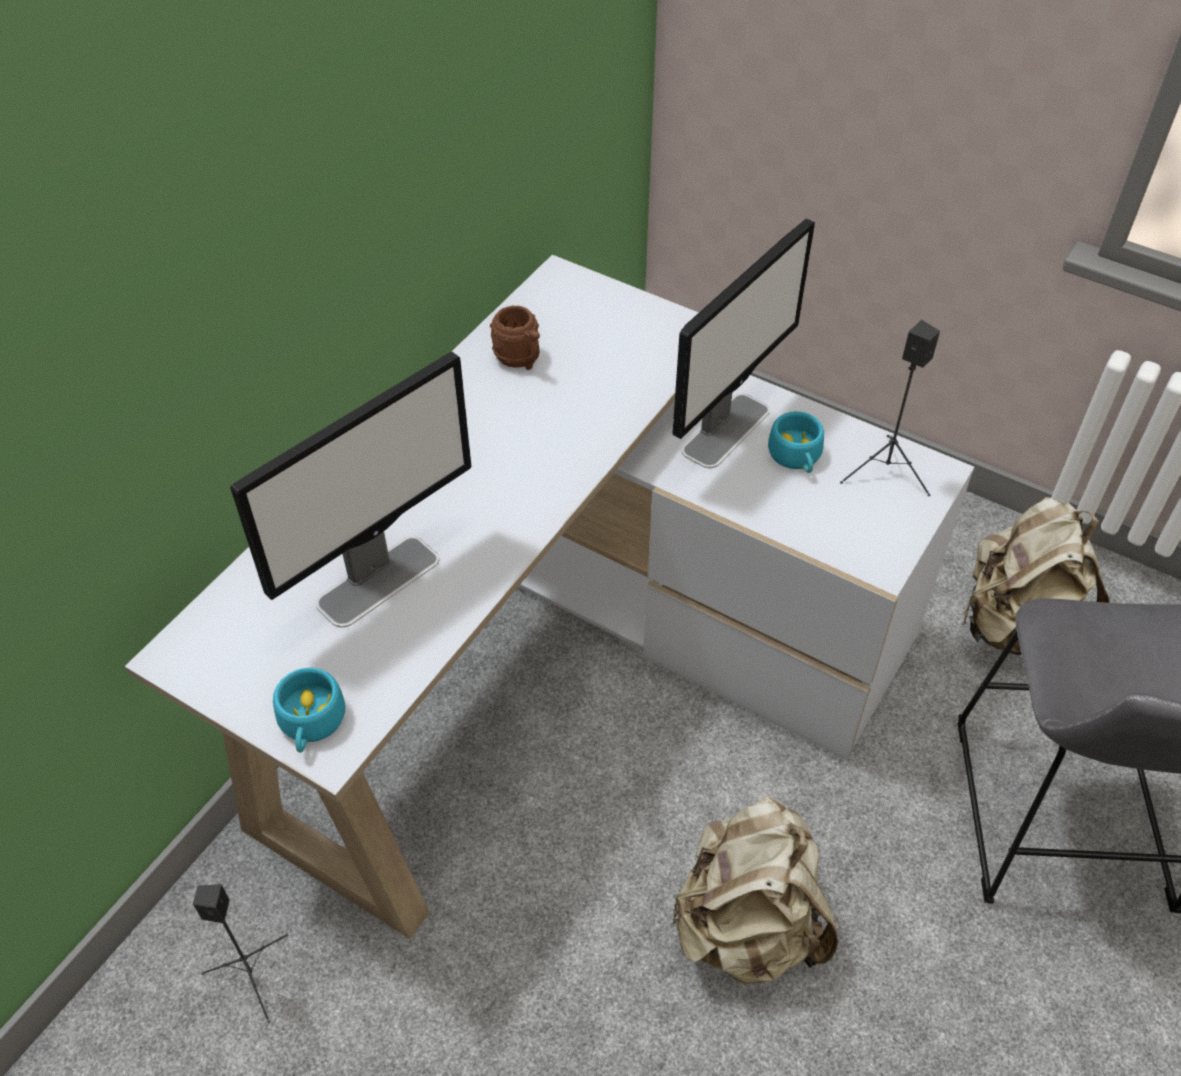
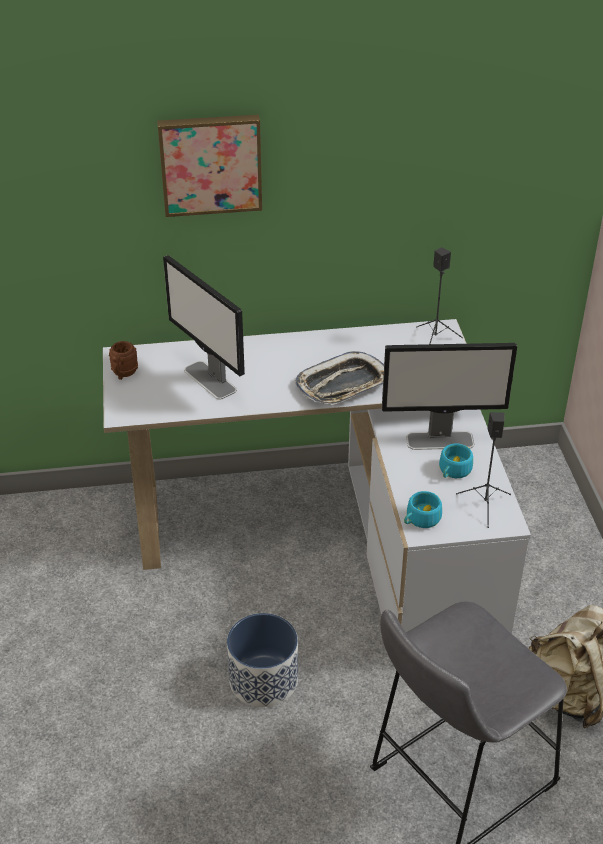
camera: 50 degrees right, 10 degrees down
black speaker [193,884,288,1023] -> black speaker moved to [416,247,463,344]
monitor [230,351,471,627] -> monitor turned 45 degrees clockwise [163,255,245,400]
turquoise cup [273,667,345,753] -> turquoise cup moved to [404,491,442,528]
brown mug [490,305,540,370] -> brown mug moved to [109,341,138,380]
beige backpack [670,796,838,985] -> planter [227,613,298,707]
none -> picture [157,115,262,217]
none -> tray [295,351,384,405]

